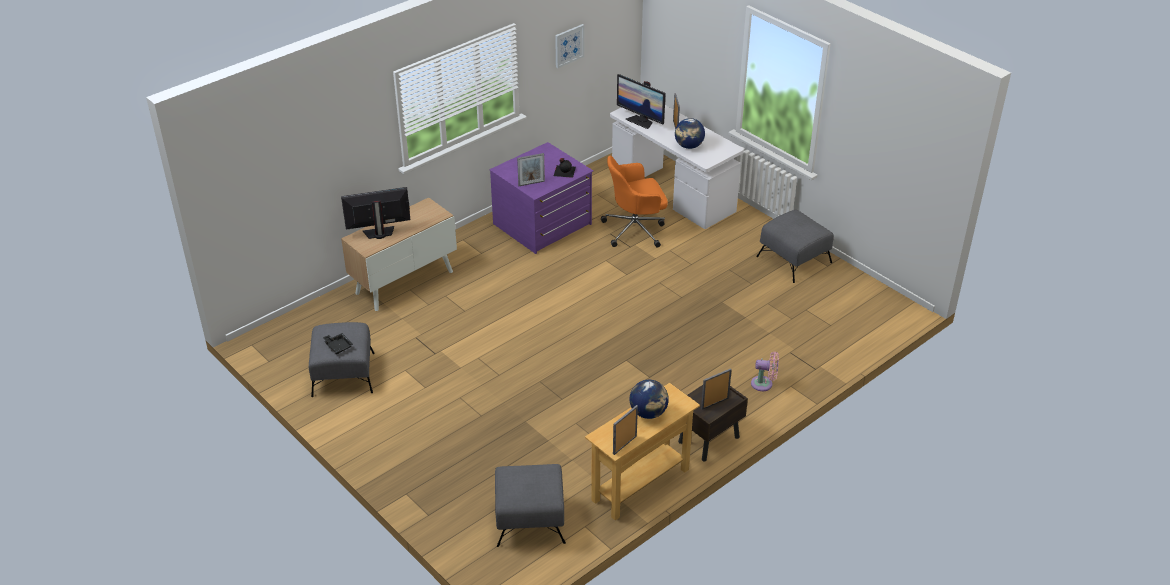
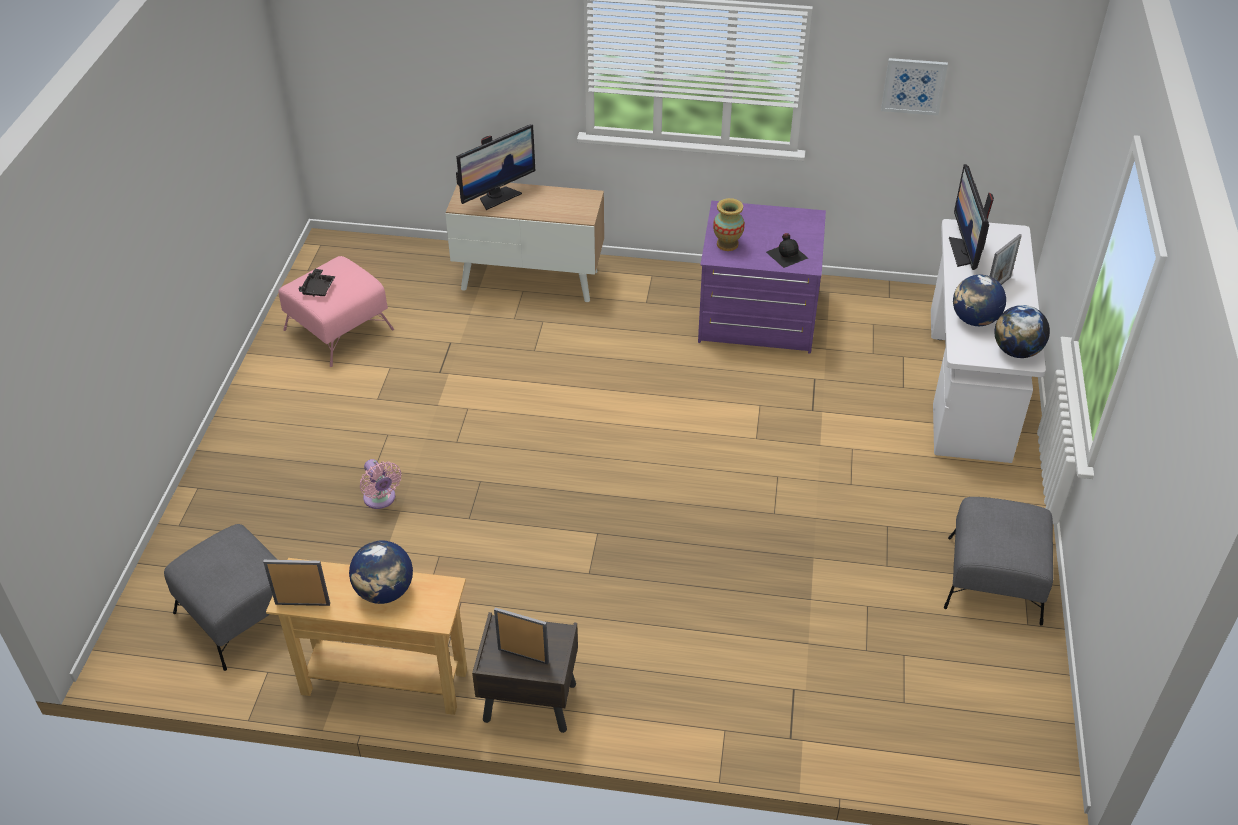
camera: 50 degrees right, 5 degrees up
grey ottoman [309,322,375,397] -> pink ottoman [278,256,394,367]
monitor [341,187,411,239] -> monitor turned 105 degrees clockwise [456,124,535,210]
picture frame [517,153,545,186] -> vase [713,198,745,251]
orange office chair [601,156,668,247] -> none
pink fan [751,352,779,391] -> pink fan moved to [360,459,402,509]
none -> globe [994,305,1050,358]

